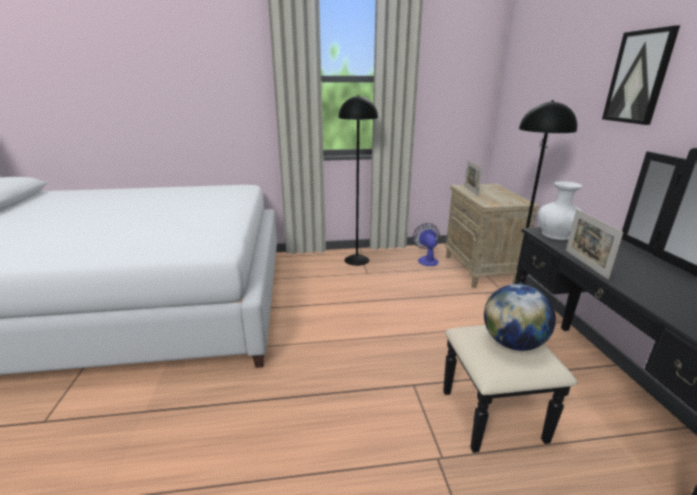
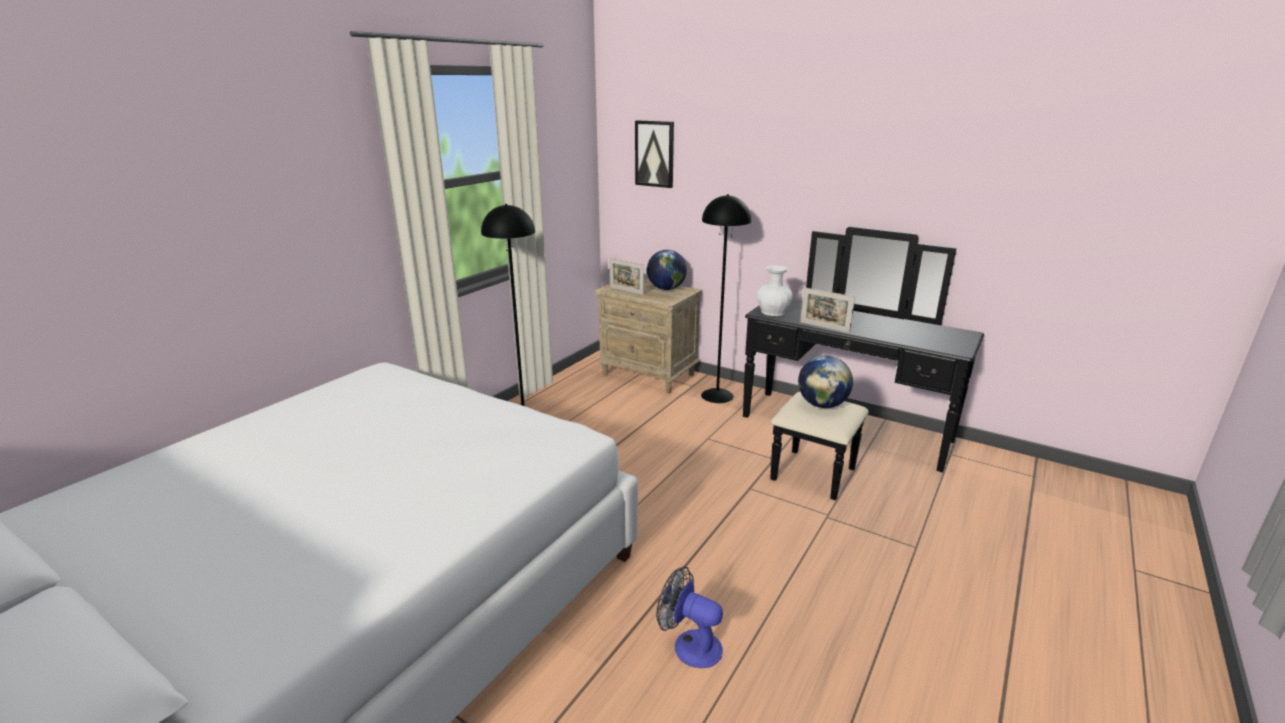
camera: 50 degrees left, 0 degrees up
fan [413,223,439,266] -> fan moved to [656,566,723,668]
picture [602,26,680,125] -> picture moved to [635,120,674,188]
none -> globe [647,250,687,290]

